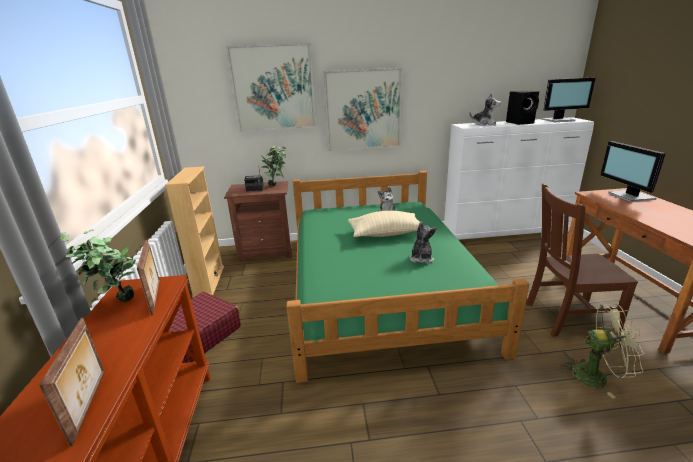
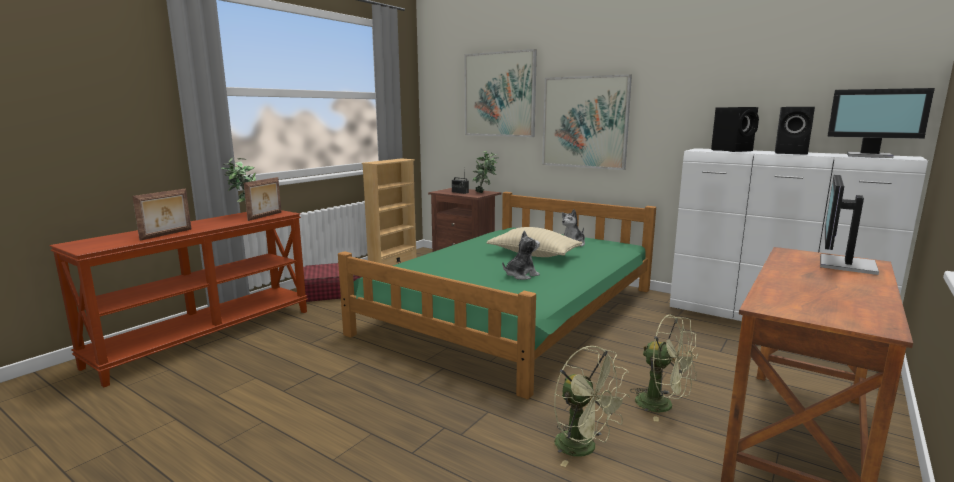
camera: 40 degrees right, 10 degrees down
plush toy [469,93,501,126] -> black speaker [711,107,759,152]
brown chair [526,183,638,337] -> green fan [629,315,698,422]

